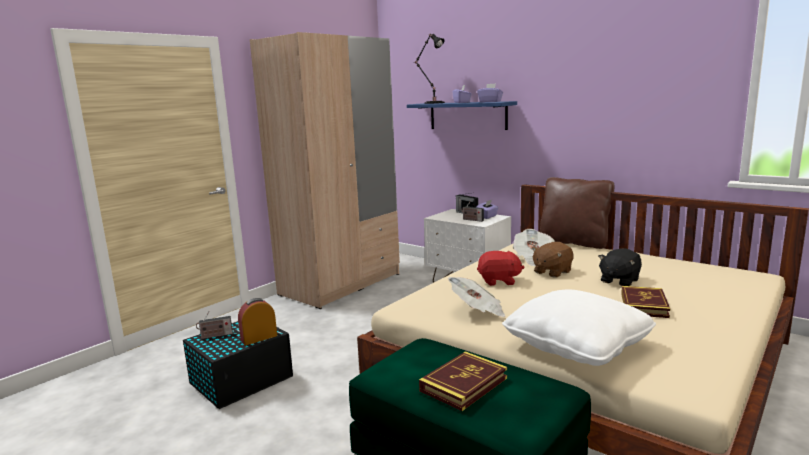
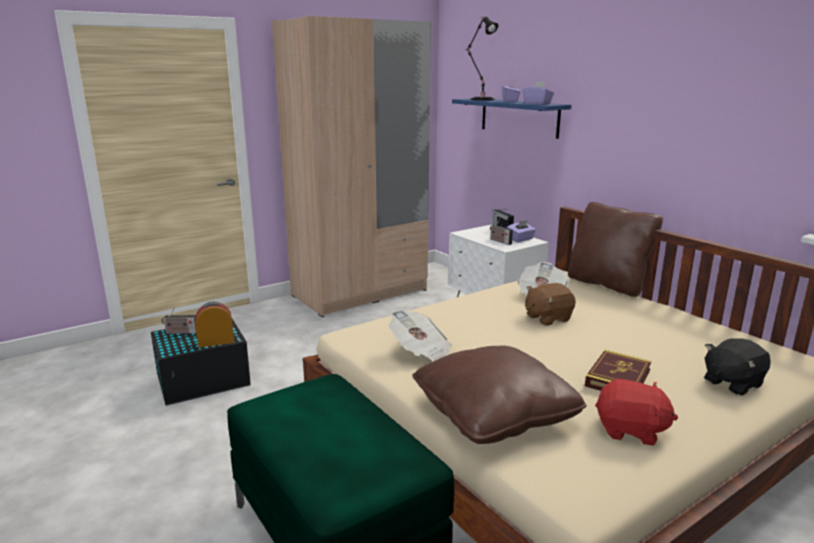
camera: 15 degrees right, 5 degrees up
book [419,351,507,411] -> none
red plush toy [477,251,524,286] -> red plush toy moved to [595,379,678,446]
white pillow [502,290,656,366] -> brown pillow [412,345,587,444]
black plush toy [598,248,642,286] -> black plush toy moved to [704,338,771,396]

